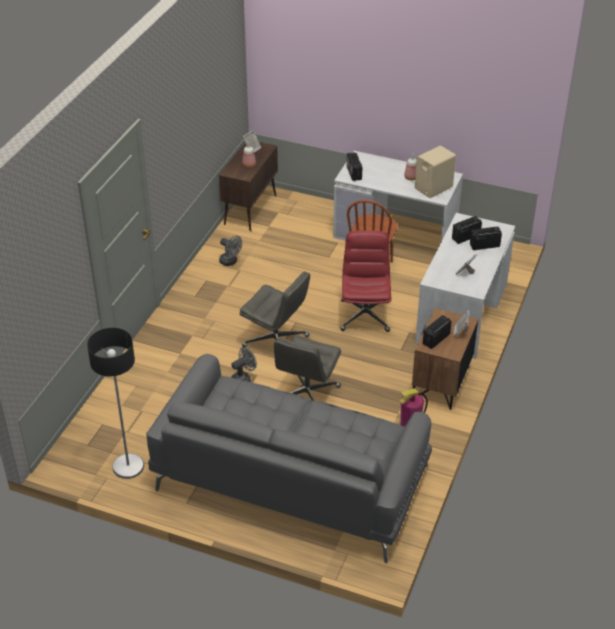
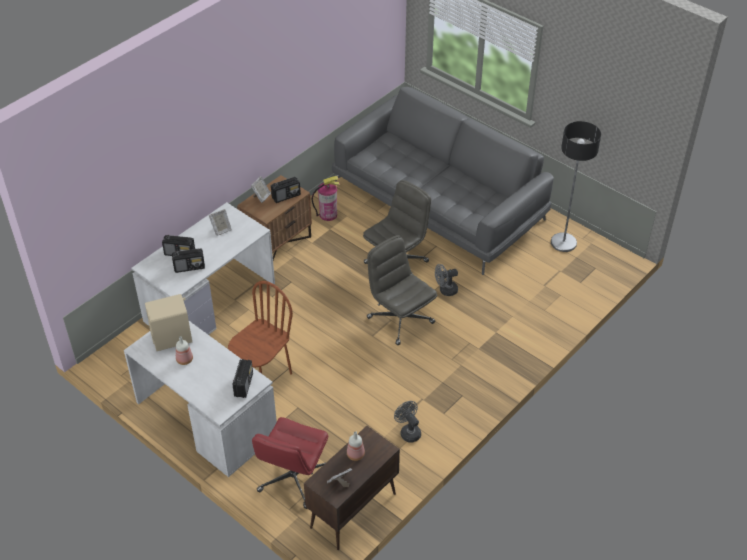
camera: 160 degrees left, 5 degrees up
red office chair [341,230,391,332] -> red office chair moved to [252,417,328,509]

